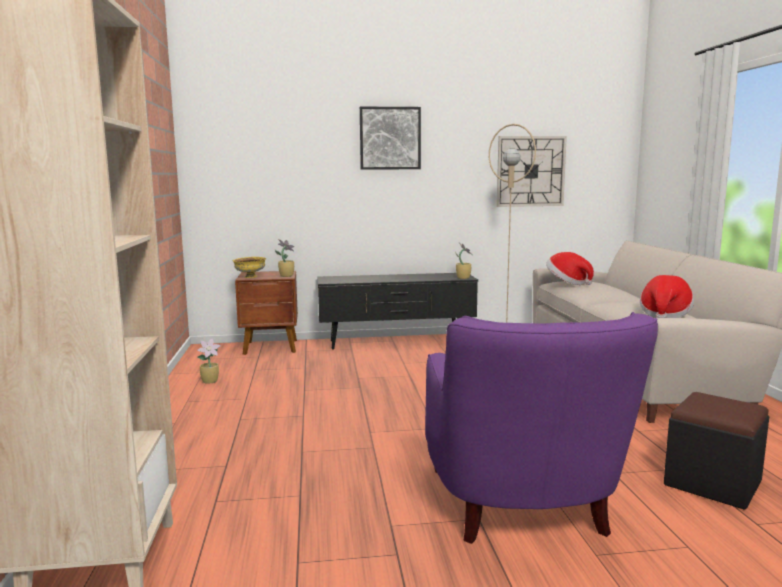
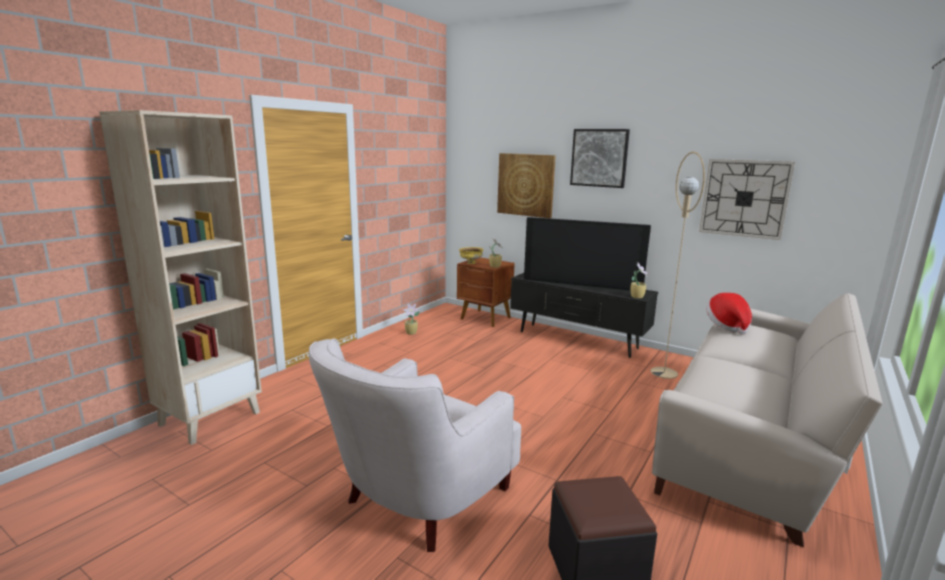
camera: 40 degrees right, 5 degrees up
purple armchair [425,312,658,544] -> white armchair [309,338,521,552]
hat [640,275,694,318] -> none
none -> picture [497,153,556,218]
none -> television [524,217,651,291]

